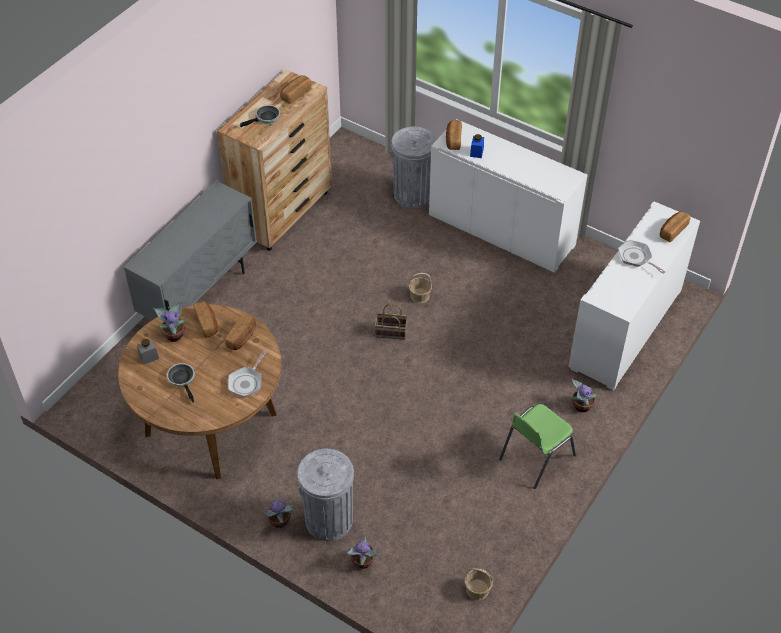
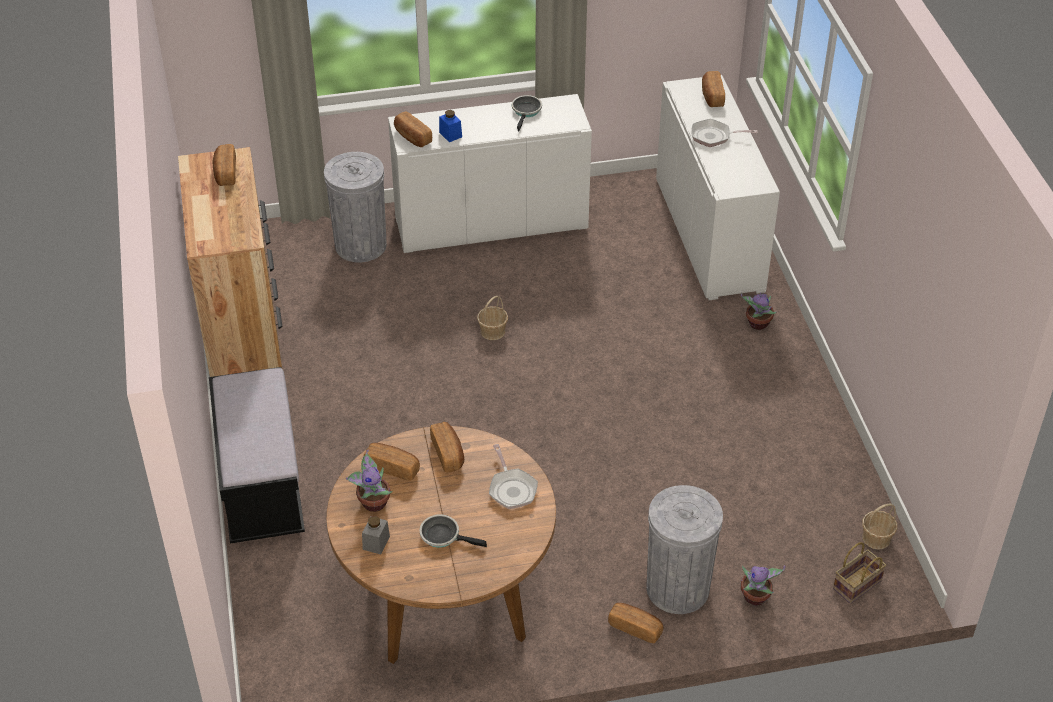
camera: 45 degrees left, 5 degrees down
grey cabinet [124,181,257,320] -> black bench [209,367,305,544]
frying pan [240,105,280,127] -> frying pan moved to [512,95,542,132]
potted plant [263,496,295,528] -> bread [608,603,663,643]
basket [375,303,408,340] -> basket moved to [833,542,886,604]
green chair [499,404,576,489] -> none

